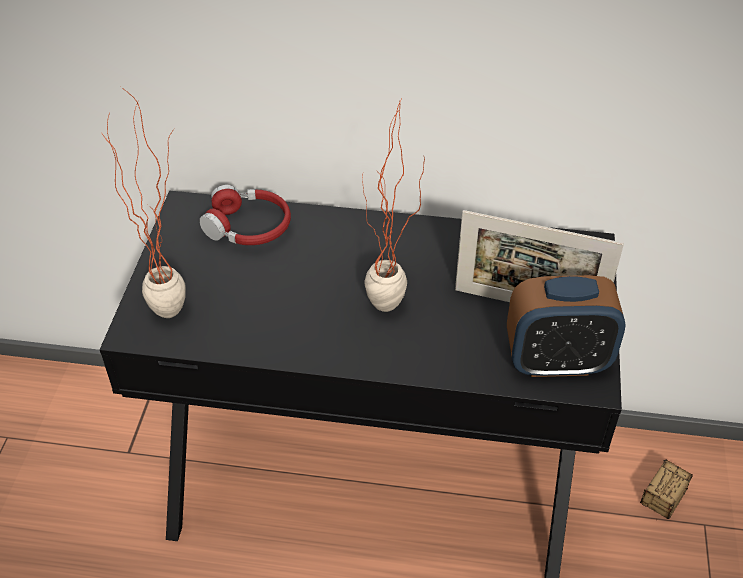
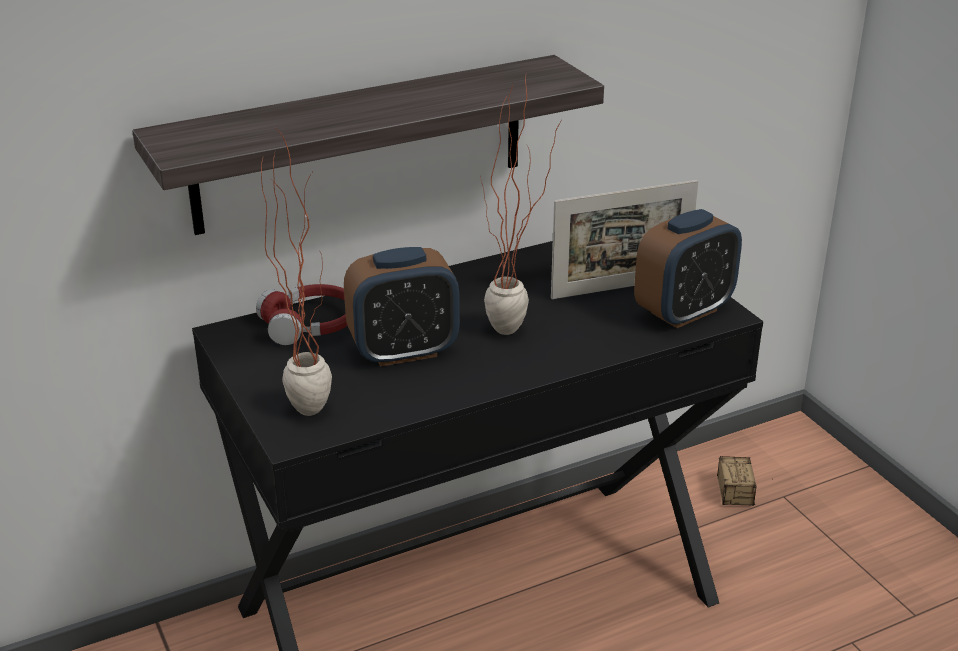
camera: 35 degrees left, 15 degrees down
none -> shelf [132,55,604,235]
none -> alarm clock [344,247,460,367]

